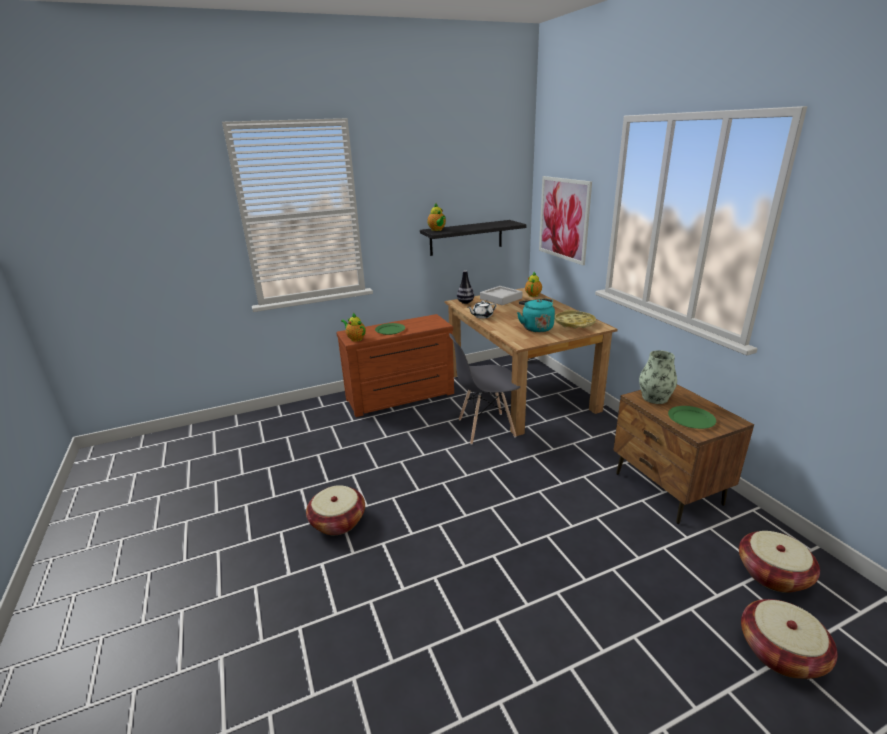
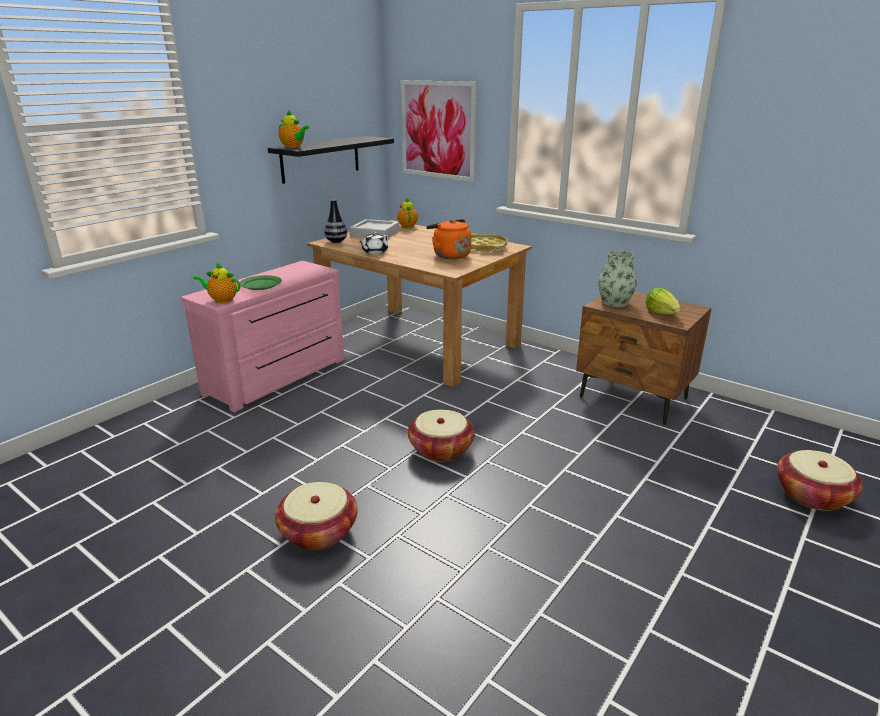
camera: 30 degrees left, 0 degrees up
brown dresser [336,314,454,417] -> pink dresser [181,261,344,412]
grey chair [449,333,520,445] -> none
turquoise kettle [517,299,555,332] -> orange kettle [426,219,471,259]
green plate [668,406,716,429] -> lettuce [645,288,681,314]
basket [739,531,820,593] -> basket moved to [408,410,475,462]

